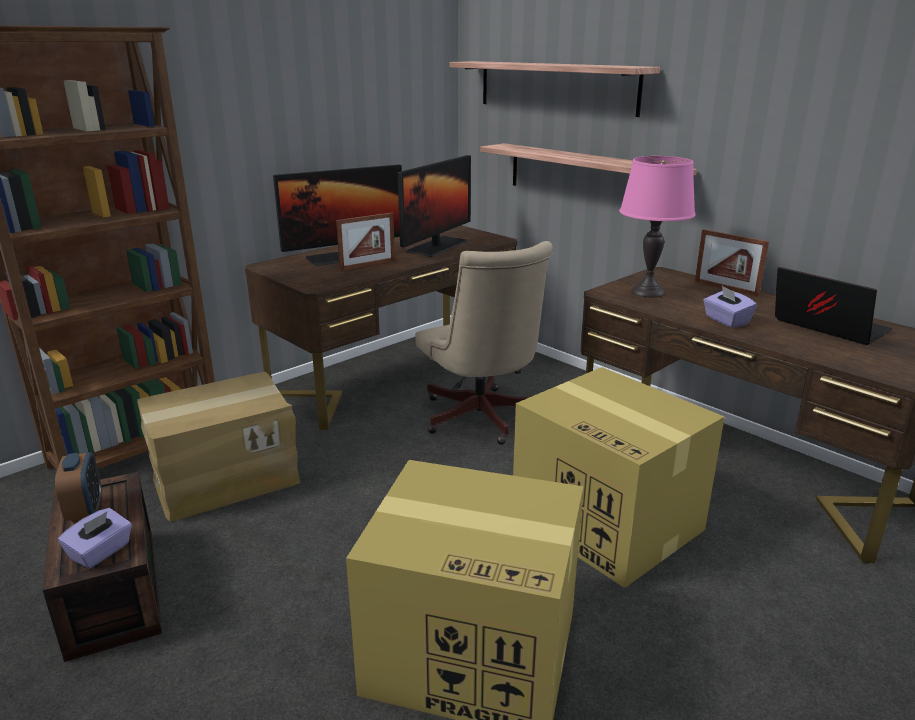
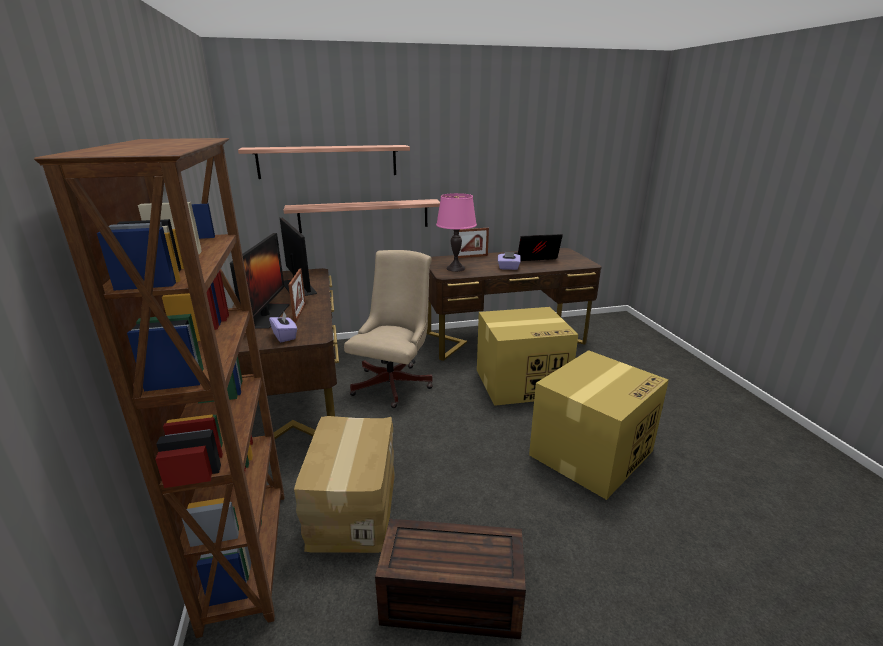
camera: 60 degrees left, 0 degrees up
alarm clock [55,452,101,522] -> none
purple tissue box [58,508,132,569] -> purple tissue box moved to [269,312,297,342]
beige office chair [415,241,553,445] -> beige office chair turned 75 degrees counterclockwise [344,250,433,408]

